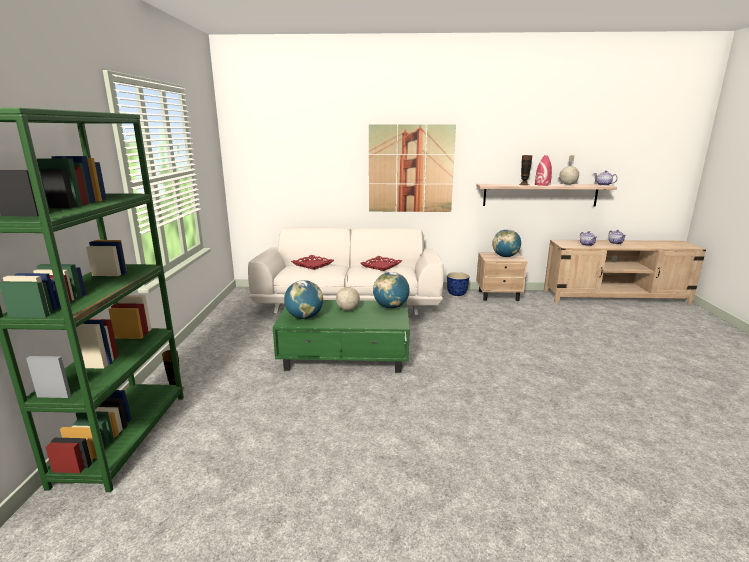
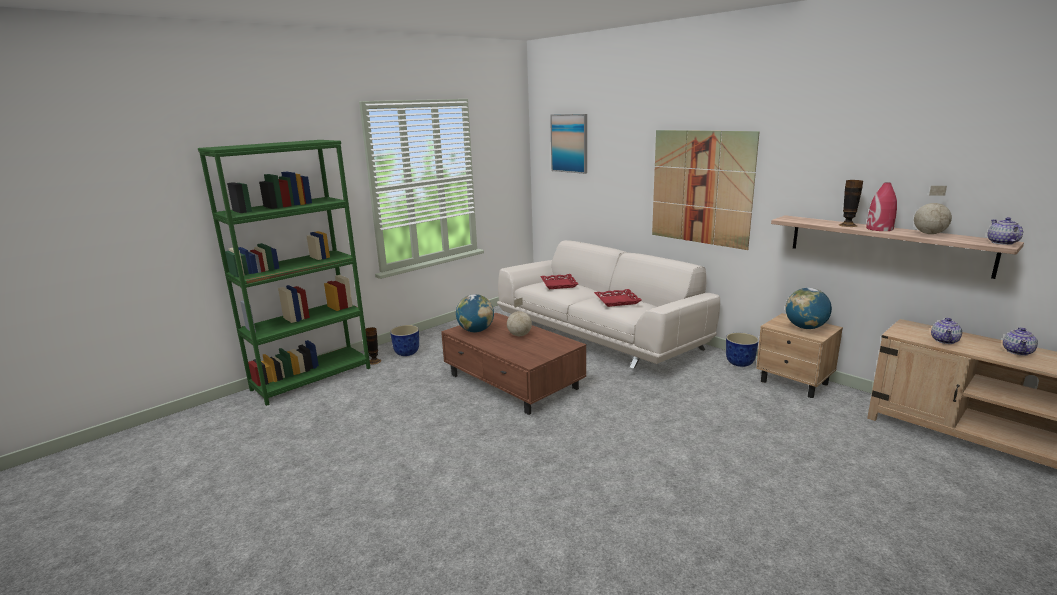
camera: 45 degrees right, 0 degrees up
green coffee table [273,300,410,373] -> brown coffee table [441,313,586,415]
globe [373,272,410,309] -> none
none -> planter [390,325,419,356]
none -> picture [550,114,587,174]

